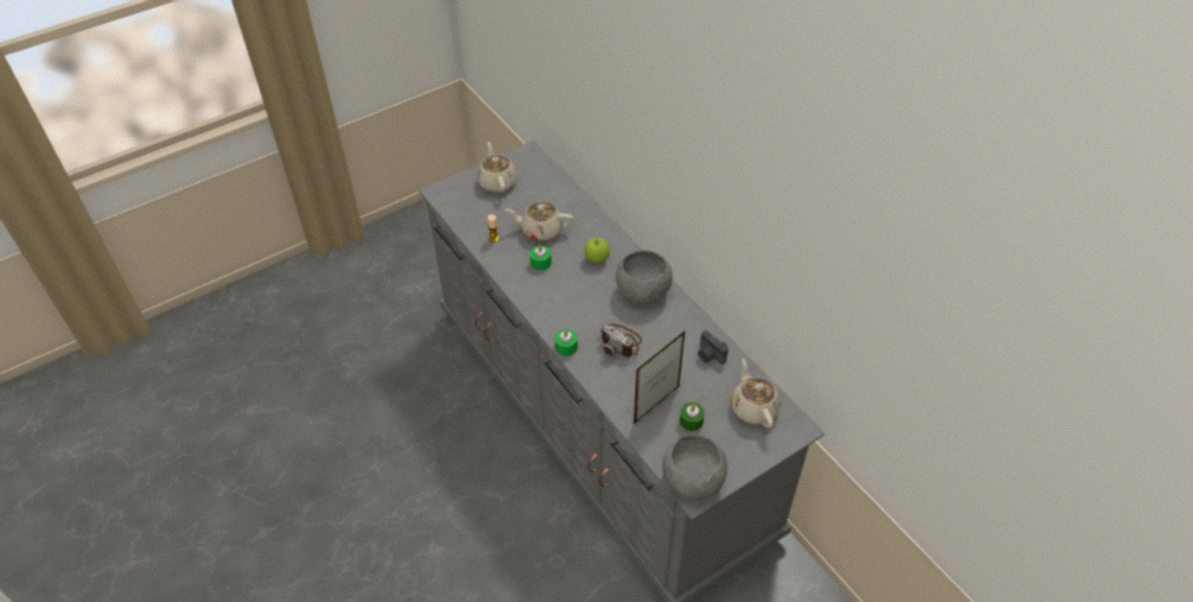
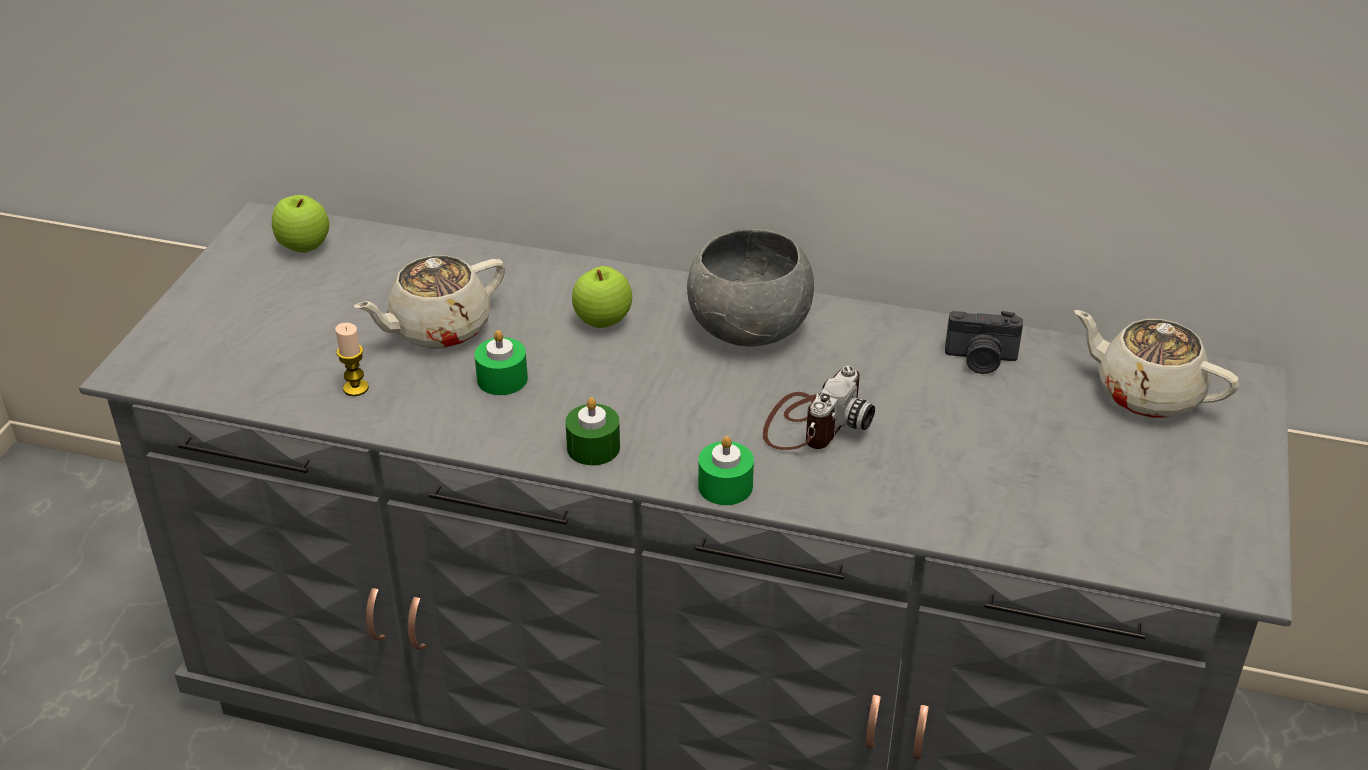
camera: 40 degrees left, 10 degrees down
beige teapot [477,142,517,192] -> none
camera [600,324,642,357] -> camera turned 60 degrees counterclockwise [763,366,875,450]
picture frame [634,331,685,424] -> none
grey bowl [662,434,727,499] -> none
green candle [680,402,705,431] -> green candle moved to [565,398,620,465]
none -> apple [272,195,329,253]

